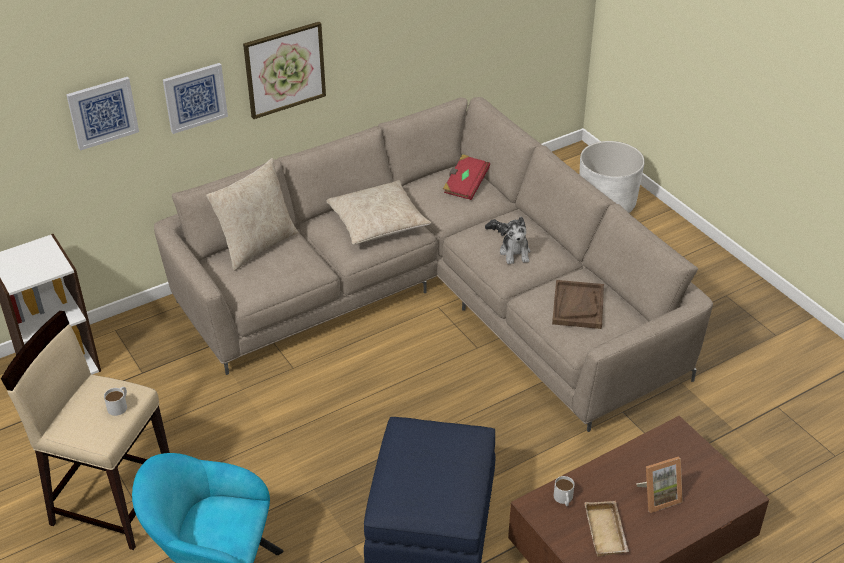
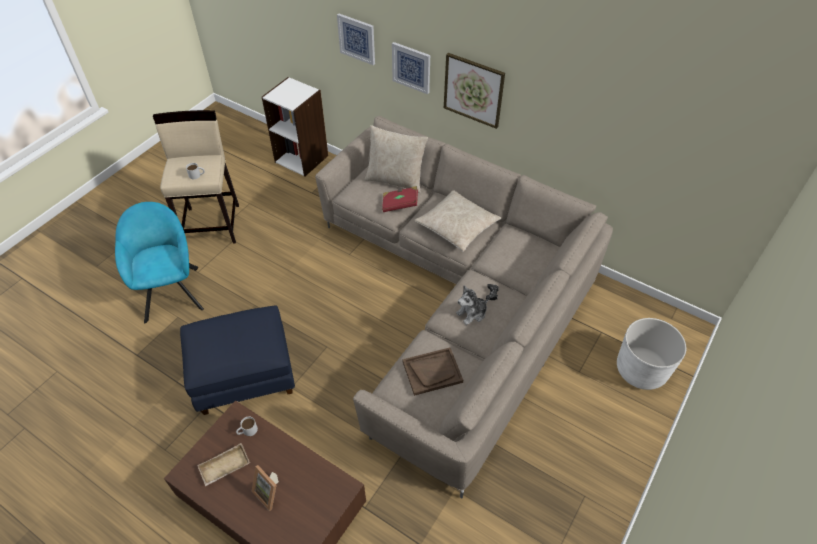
camera: 65 degrees right, 10 degrees up
red book [443,154,490,200] -> red book moved to [382,186,418,212]

